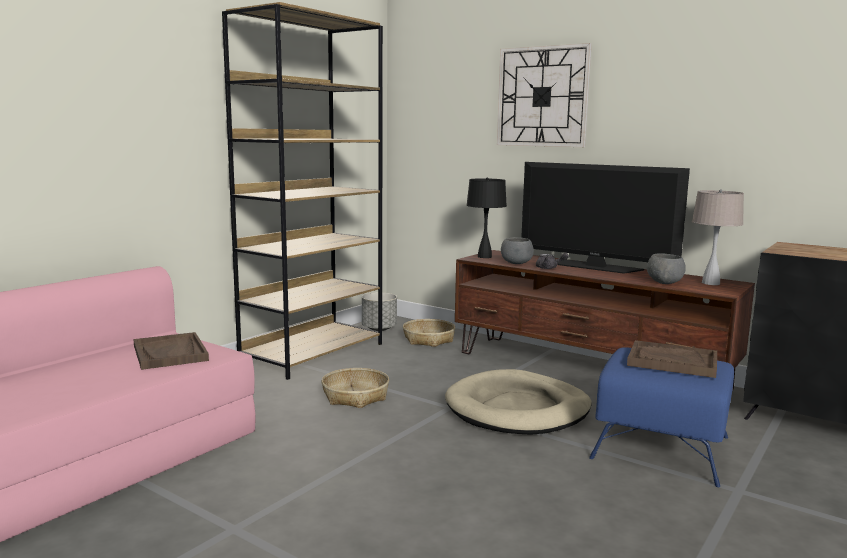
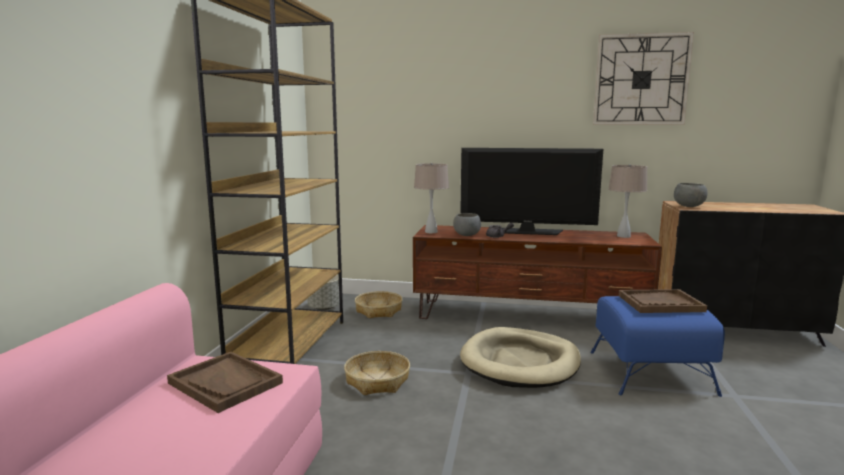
camera: 25 degrees left, 0 degrees up
black table lamp [467,177,507,258] -> beige table lamp [414,163,449,233]
wall clock [497,43,592,147] -> wall clock moved to [593,32,694,125]
grey bowl [647,253,686,284] -> grey bowl moved to [674,183,707,207]

